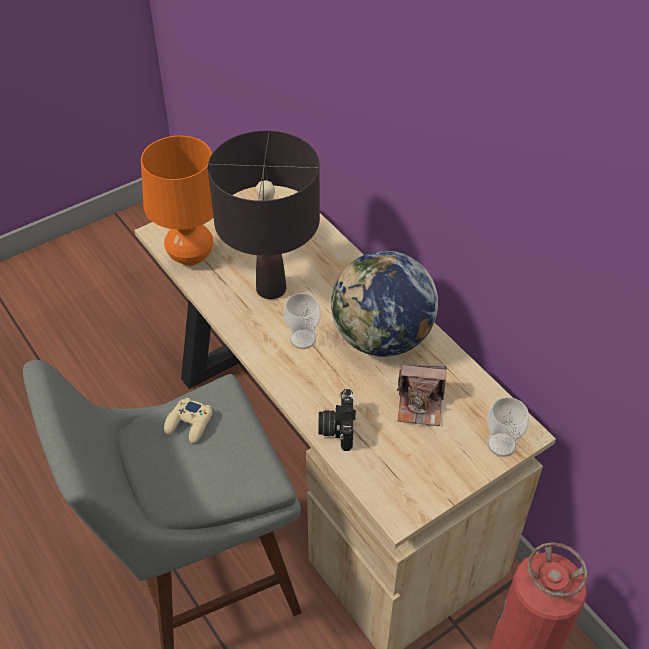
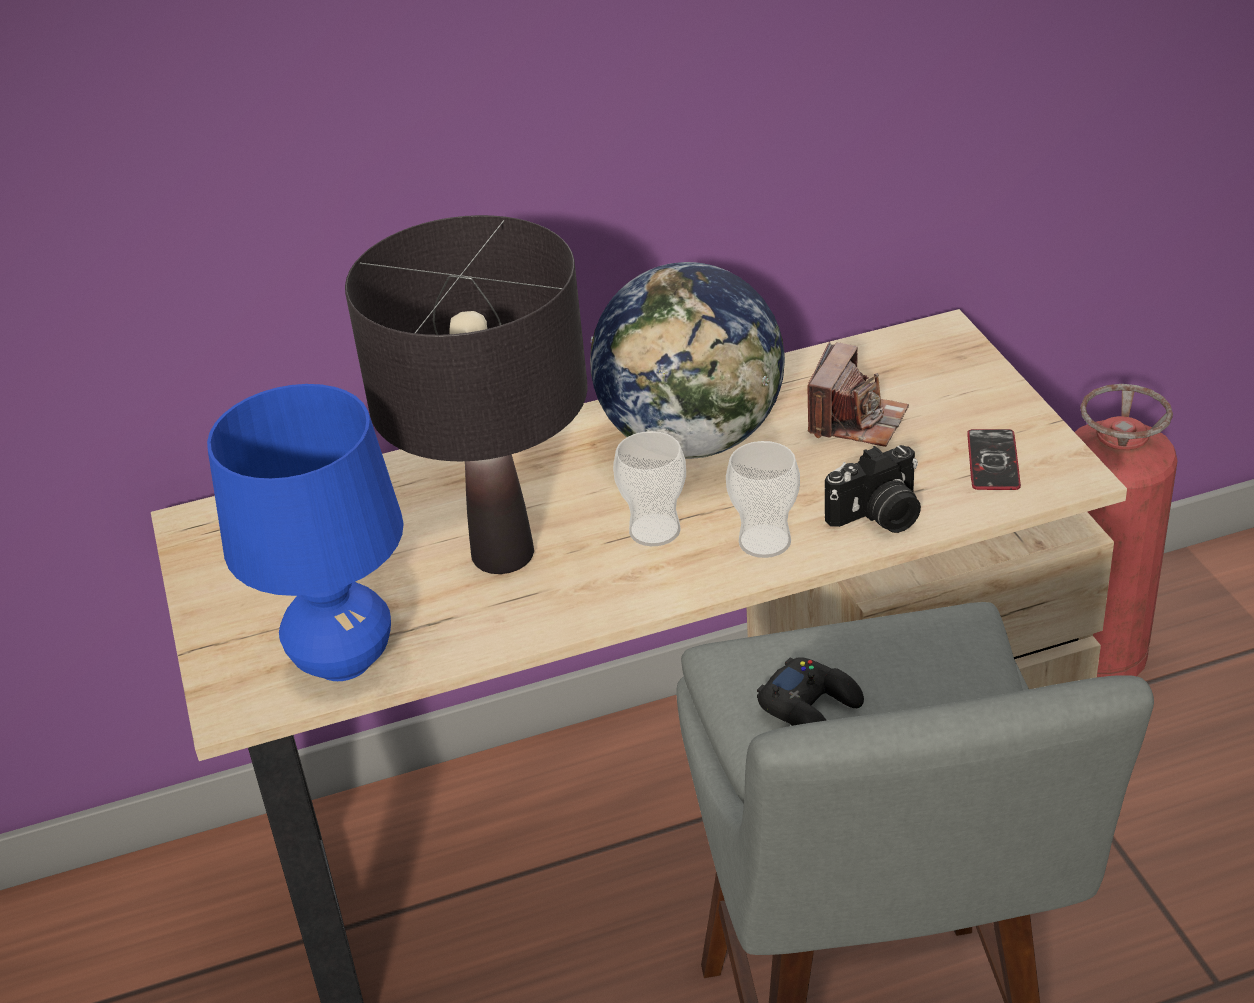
camera: 70 degrees left, 10 degrees down
orange table lamp [141,135,213,266] -> blue table lamp [207,384,404,681]
beige game controller [164,398,212,444] -> black game controller [757,657,864,726]
camera [318,389,357,451] -> camera turned 45 degrees counterclockwise [825,445,921,533]
cup [487,397,529,457] -> cup moved to [726,441,800,558]
none -> phone [967,429,1021,490]

